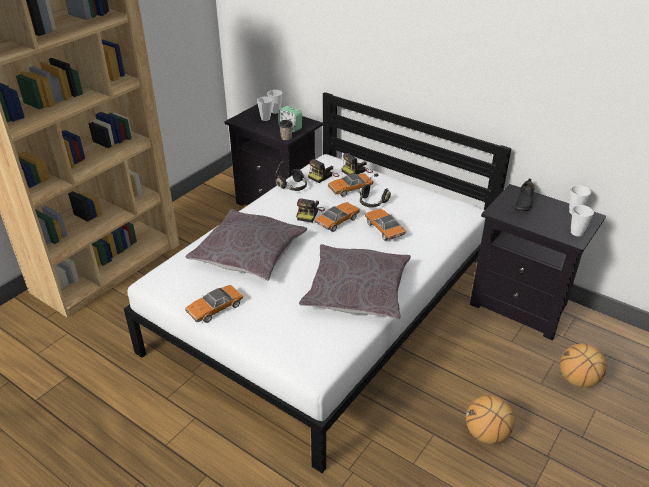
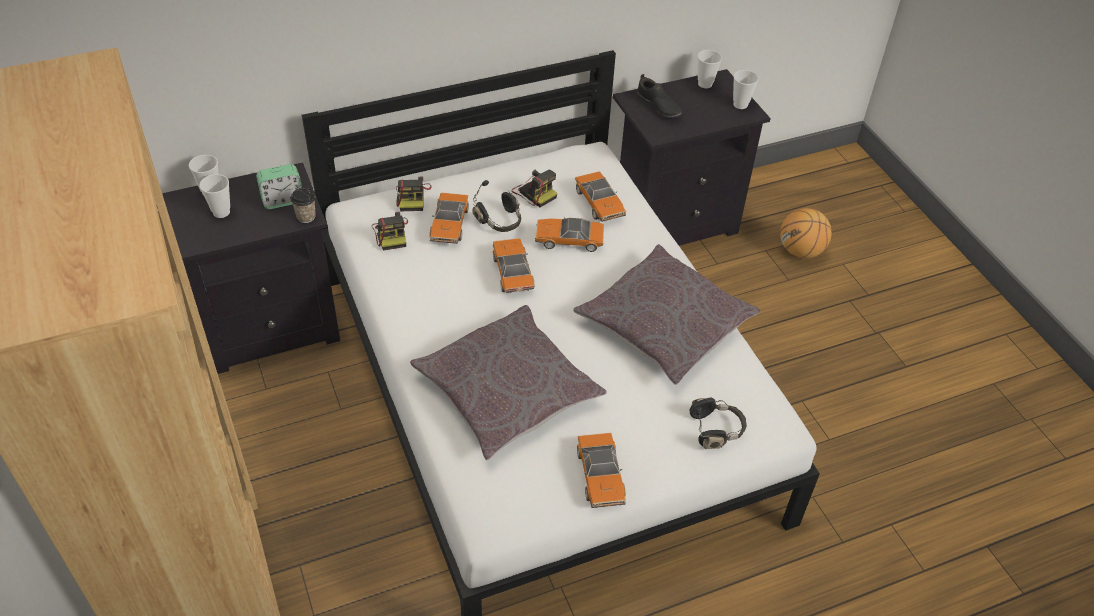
camera: 60 degrees left, 10 degrees up
black headphones [275,161,307,191] -> black headphones moved to [690,397,747,449]
camera [296,198,325,223] -> camera moved to [512,169,557,208]
basketball [466,395,514,444] -> none
none -> toy car [575,171,626,222]

